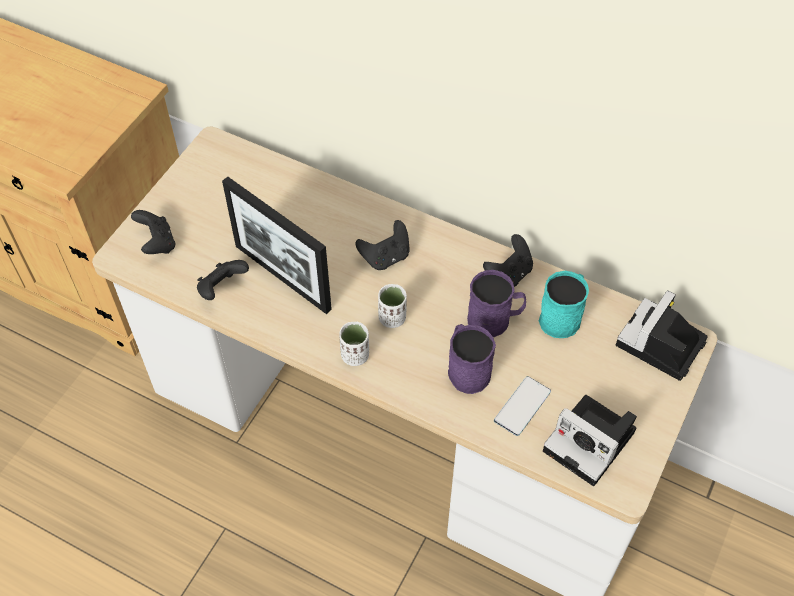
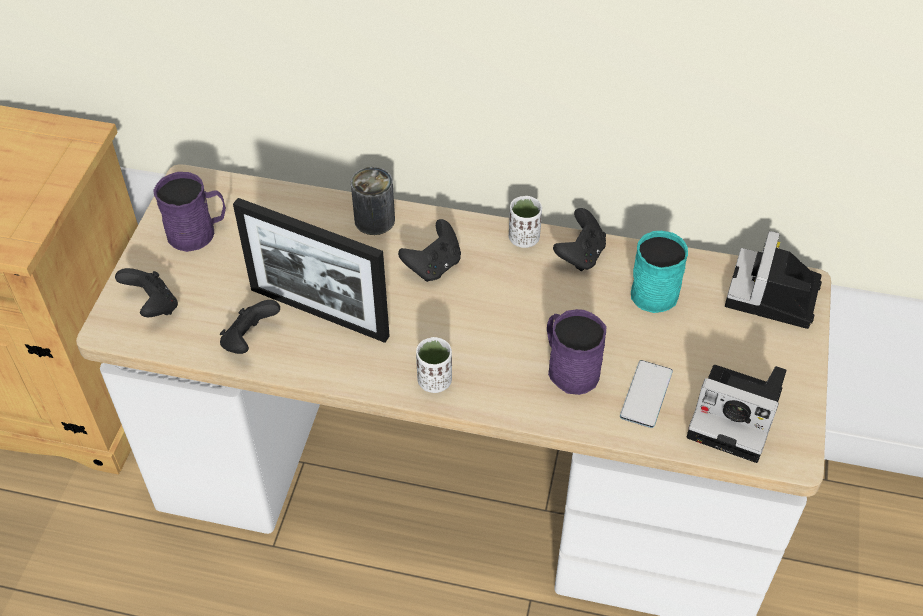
camera: 15 degrees left, 5 degrees down
white cup [378,284,407,328] -> white cup moved to [509,196,542,248]
purple mug [467,270,526,337] -> purple mug moved to [153,172,226,252]
none -> can [351,167,395,235]

